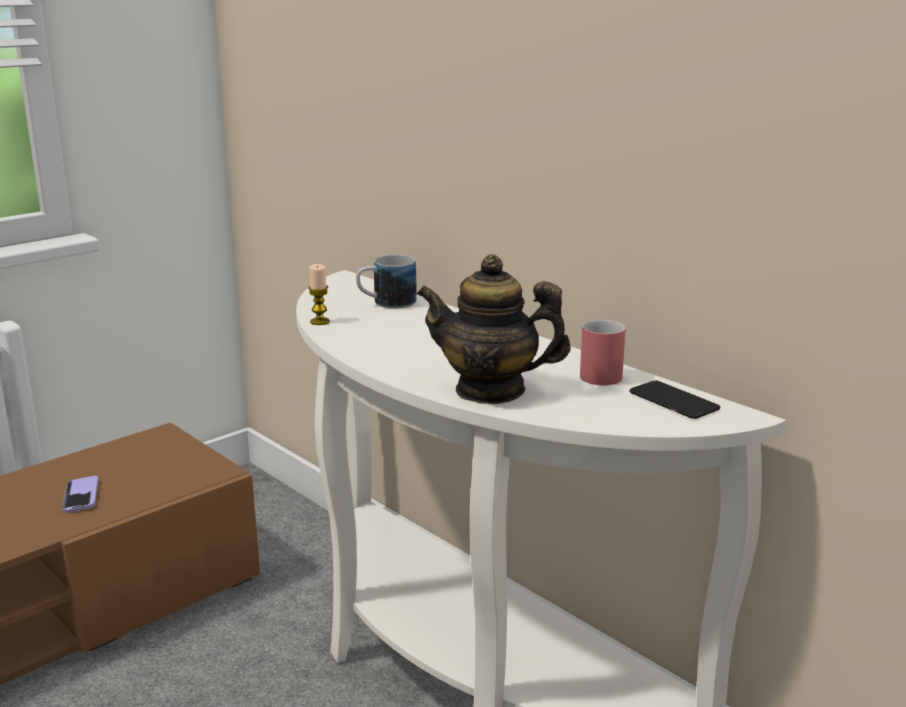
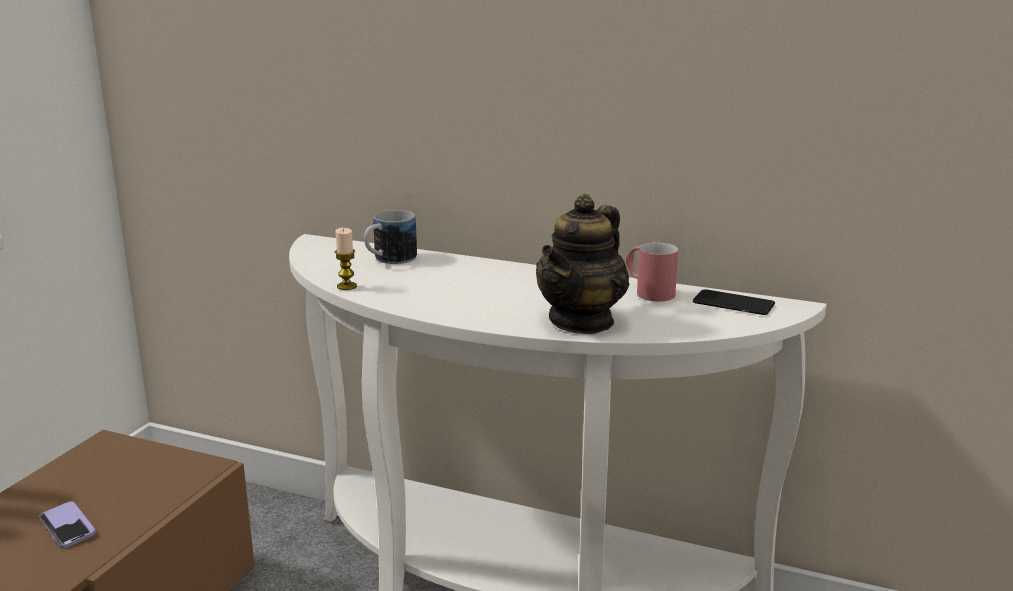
camera: 25 degrees left, 0 degrees up
teapot [417,255,571,404] -> teapot turned 45 degrees counterclockwise [536,194,629,334]

